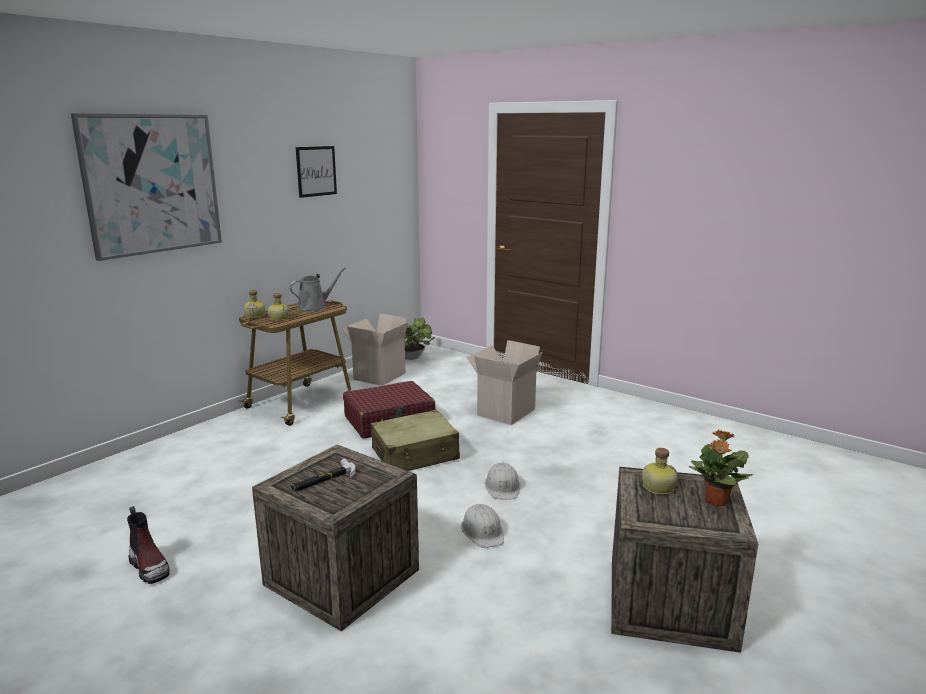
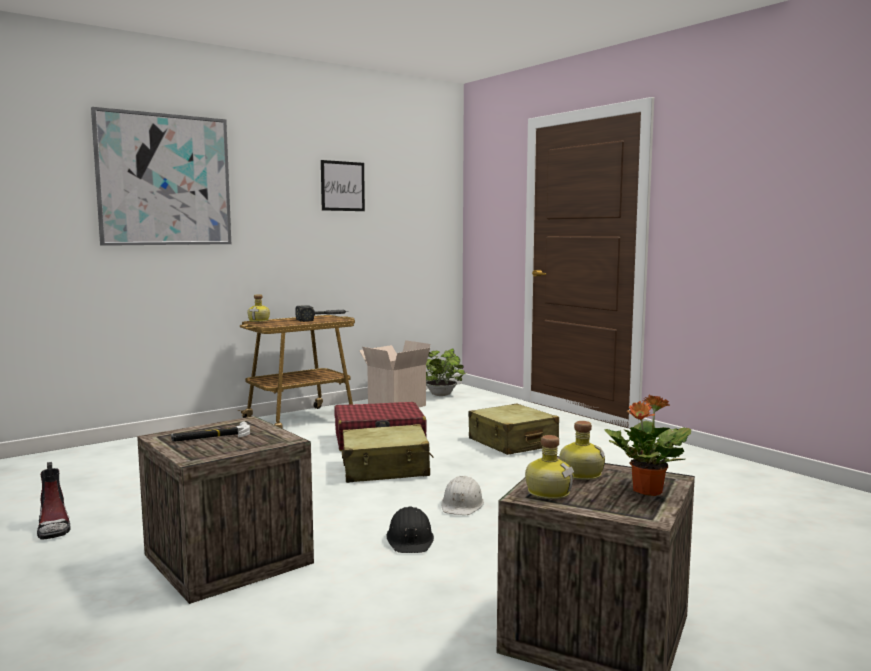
camera: 15 degrees right, 10 degrees down
bottle [268,293,290,321] -> bottle moved to [525,435,574,499]
grey watering can [289,267,346,311] -> hammer [295,305,348,322]
white hard hat [461,504,504,548] -> black hard hat [386,506,434,553]
cardboard box [466,340,543,425] -> beige suitcase [468,404,559,455]

